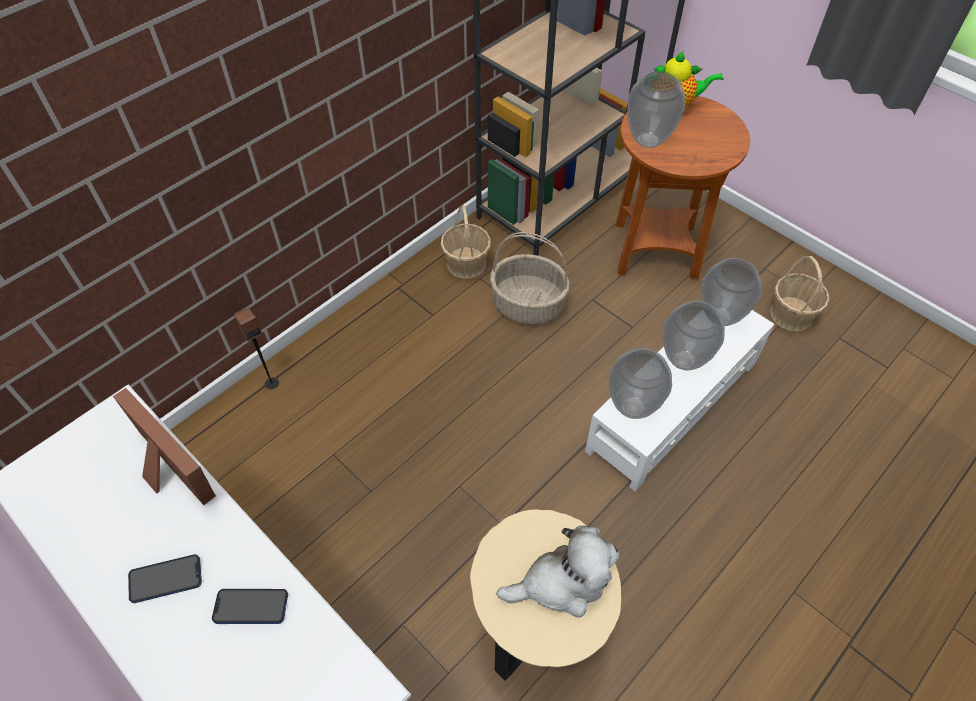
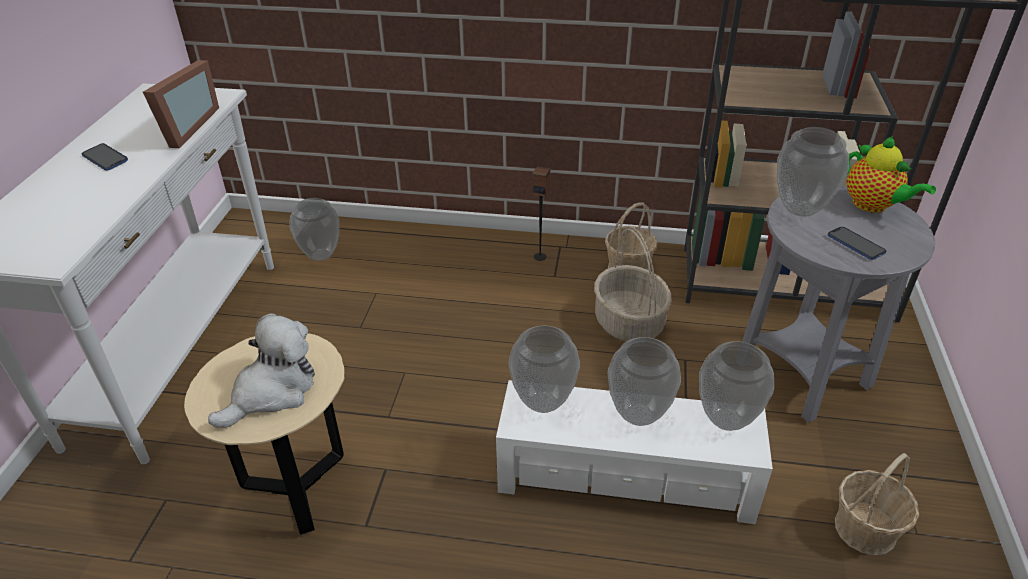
camera: 55 degrees right, 15 degrees down
phone [212,589,288,624] -> phone moved to [828,227,887,260]
speaker [234,307,279,389] -> speaker moved to [532,166,550,261]
plush toy [496,526,619,617] -> plush toy turned 90 degrees counterclockwise [208,313,315,428]
brown side table [616,96,750,279] -> grey side table [742,186,935,423]
none -> vase [289,198,340,261]

